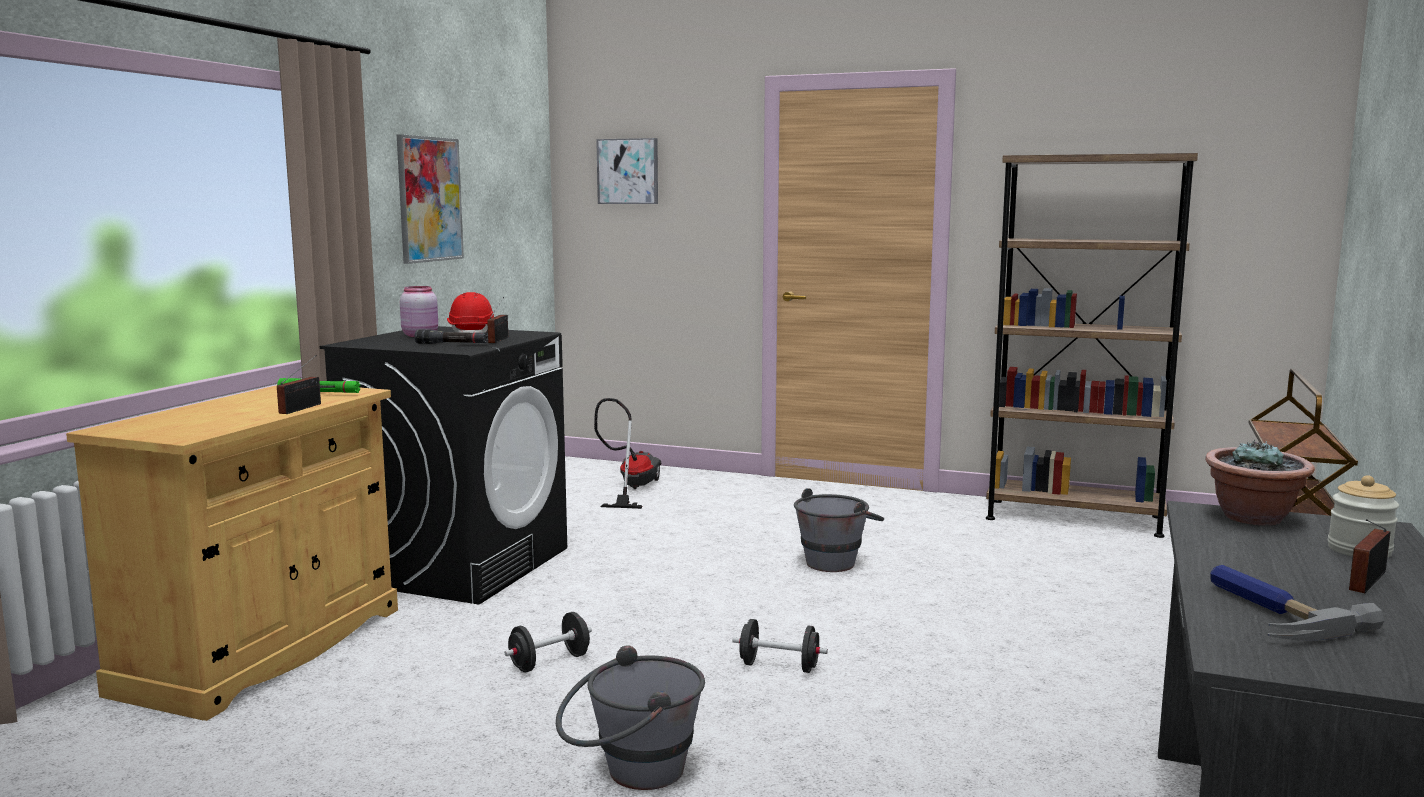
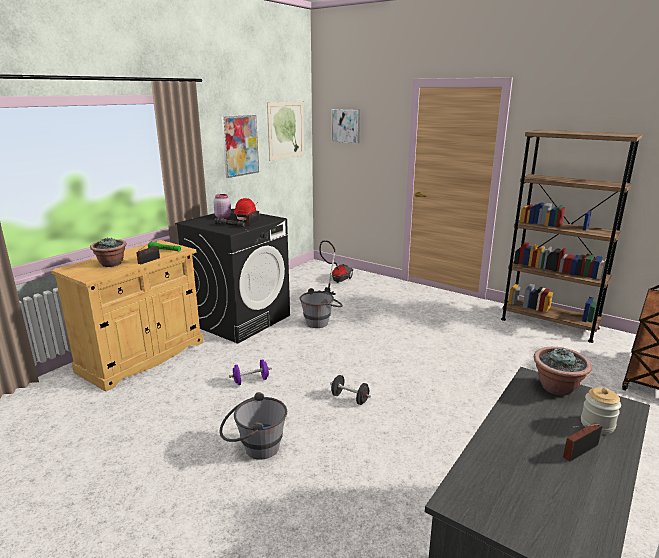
camera: 15 degrees right, 10 degrees up
black dumbbell [505,612,592,673] -> purple dumbbell [229,359,272,385]
grey bucket [794,488,884,572] -> grey bucket moved to [300,288,343,328]
hammer [1210,565,1384,640] -> none
none -> potted plant [90,237,127,267]
none -> picture [267,101,304,160]

